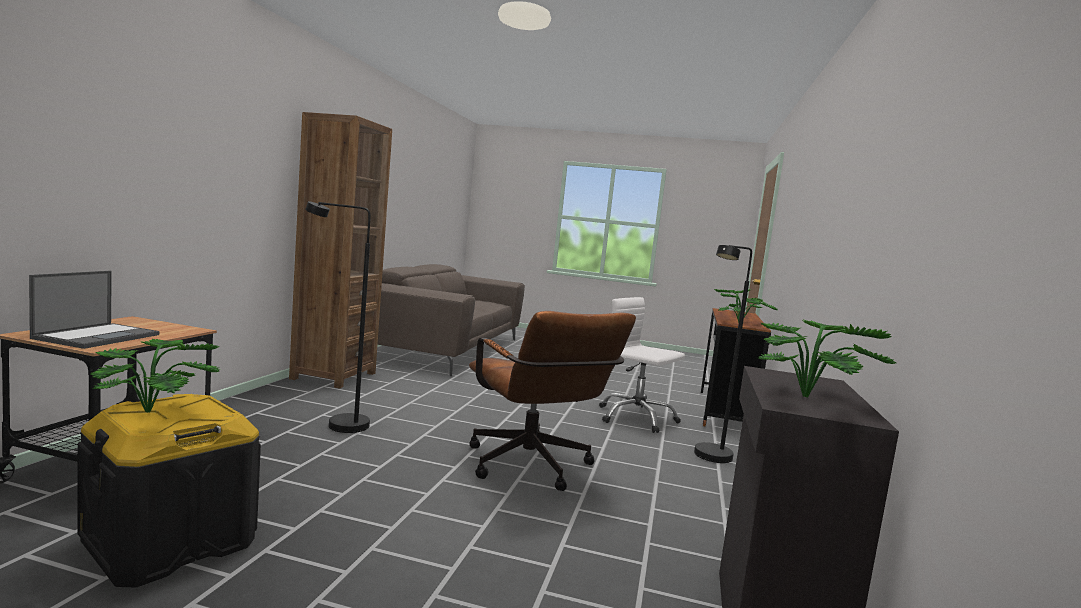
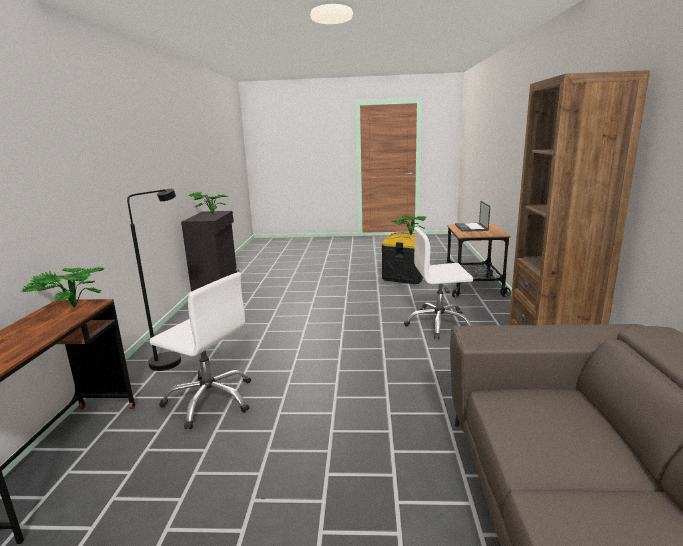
camera: 170 degrees right, 10 degrees up
black floor lamp [305,201,371,433] -> white office chair [404,227,473,339]
brown office chair [469,311,636,491] -> none

